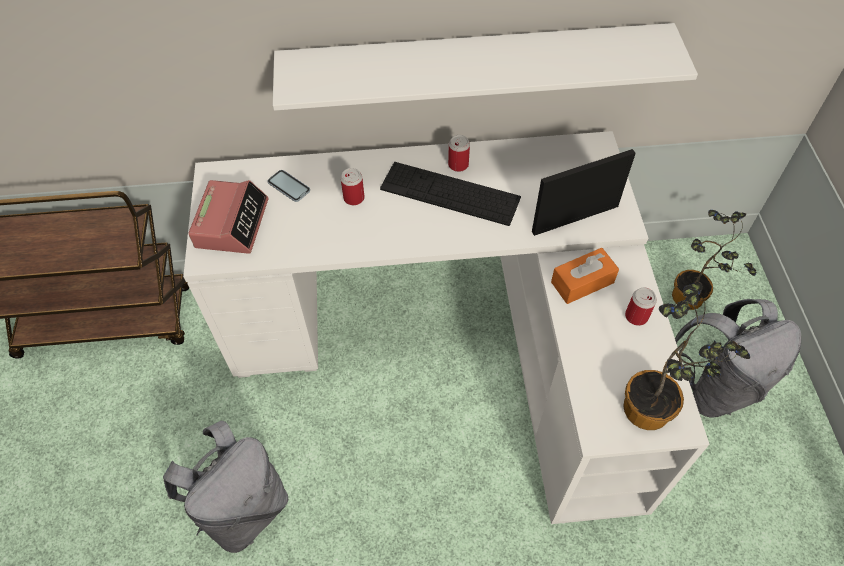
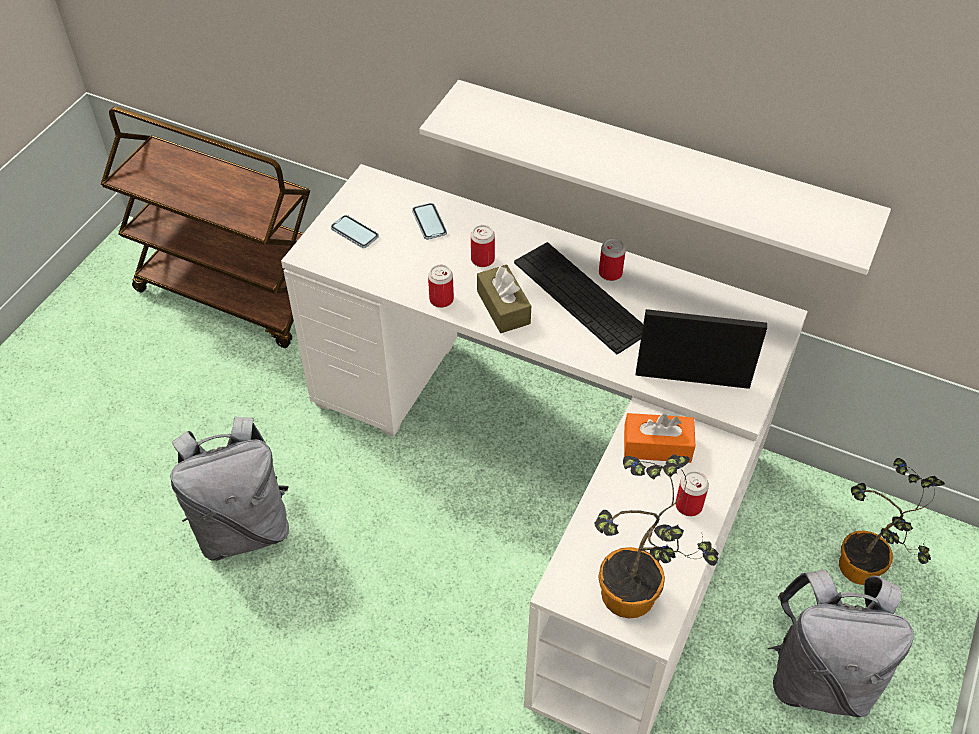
camera: 30 degrees right, 5 degrees down
alarm clock [188,180,269,254] -> phone [331,215,379,248]
none -> can [428,265,454,308]
none -> brown tissue box [477,265,531,333]

